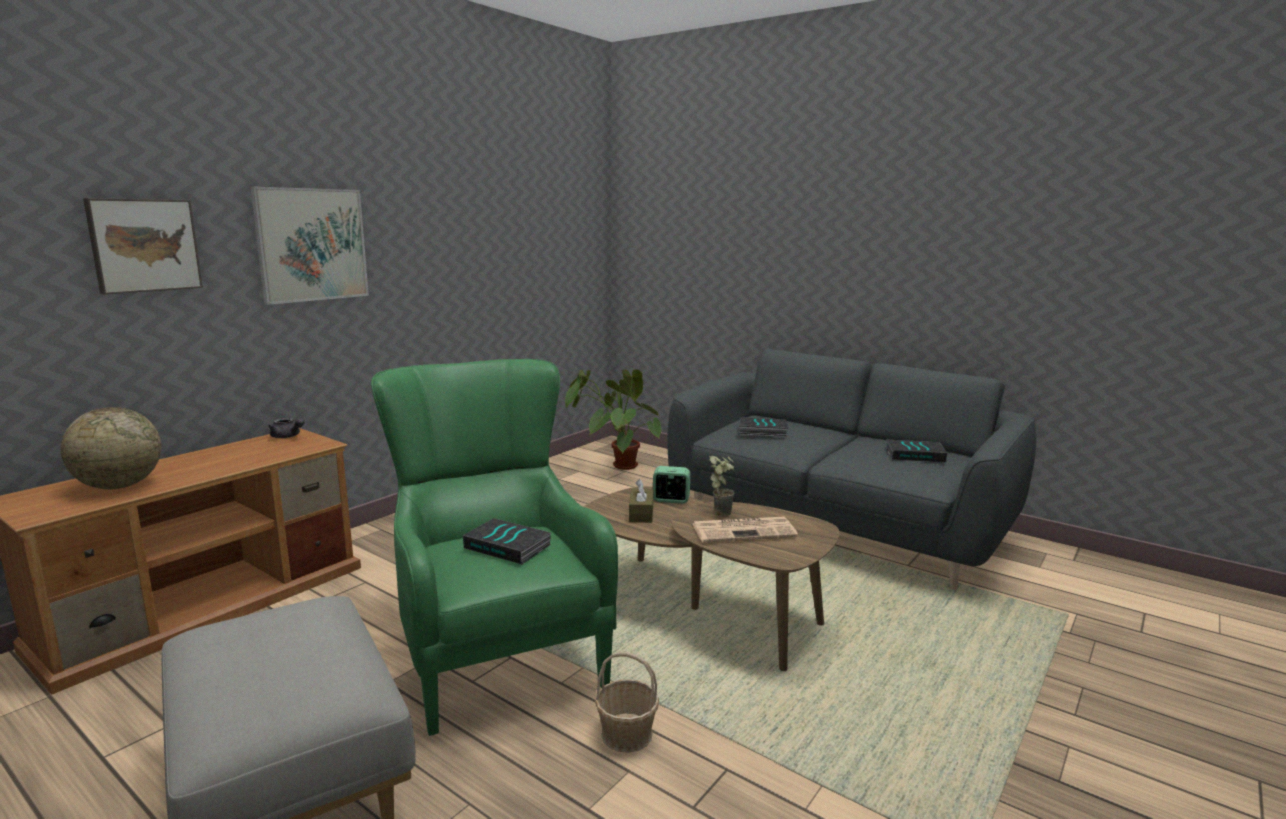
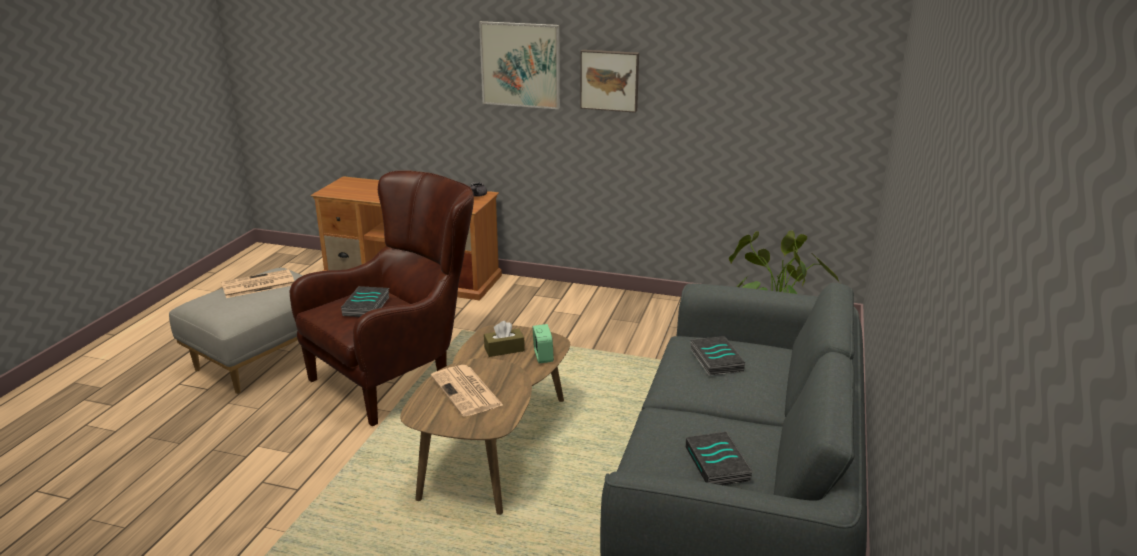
camera: 70 degrees right, 10 degrees up
globe [61,407,161,489] -> none
picture [83,198,203,294] -> picture moved to [580,50,639,113]
green armchair [371,359,618,736] -> brown armchair [289,170,474,426]
basket [595,652,659,753] -> none
potted plant [709,456,734,516] -> none
none -> newspaper [221,269,294,298]

